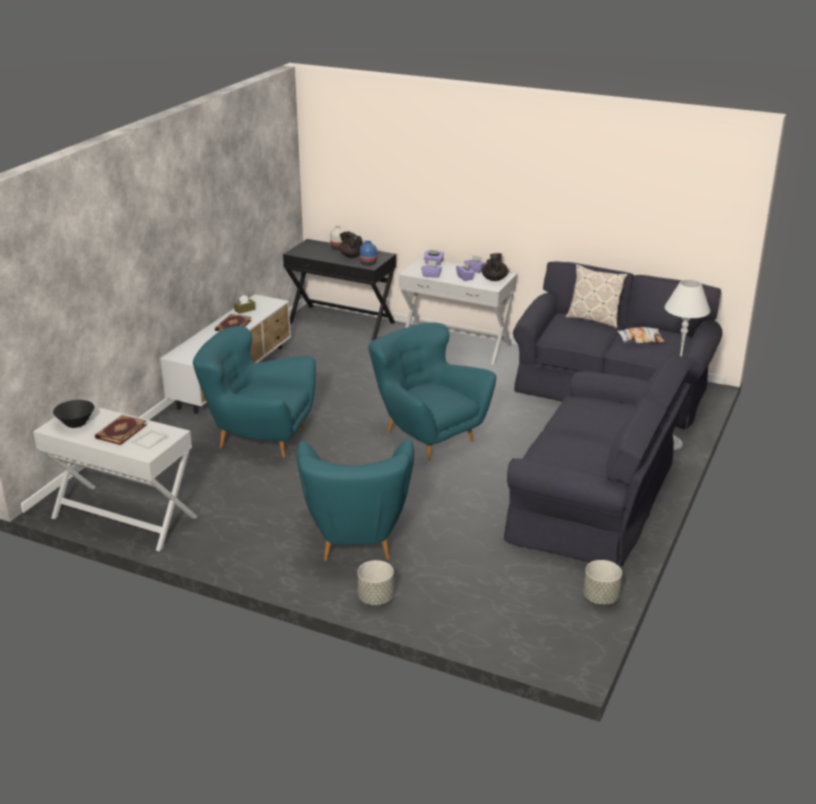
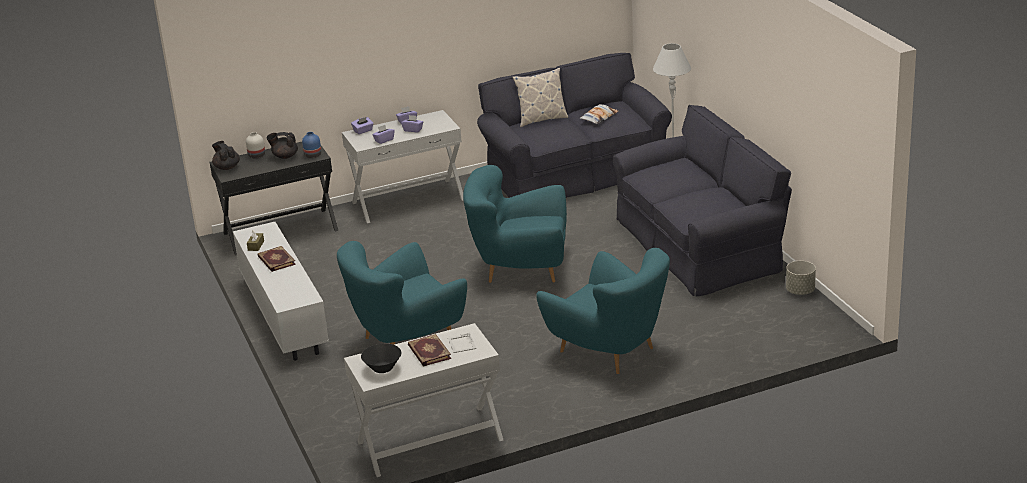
camera: 45 degrees left, 0 degrees up
grey planter [358,560,394,605] -> none
black teapot [482,253,508,281] -> black teapot moved to [212,141,240,170]

